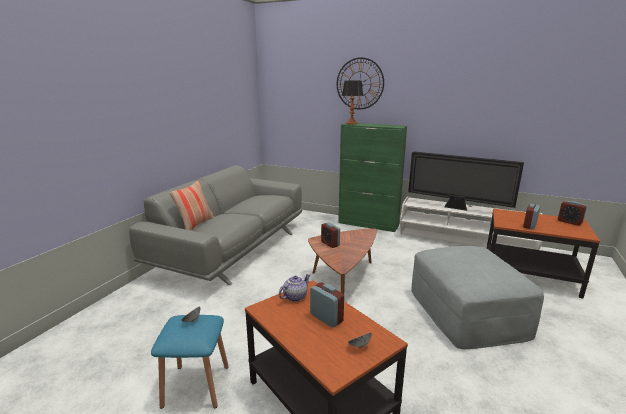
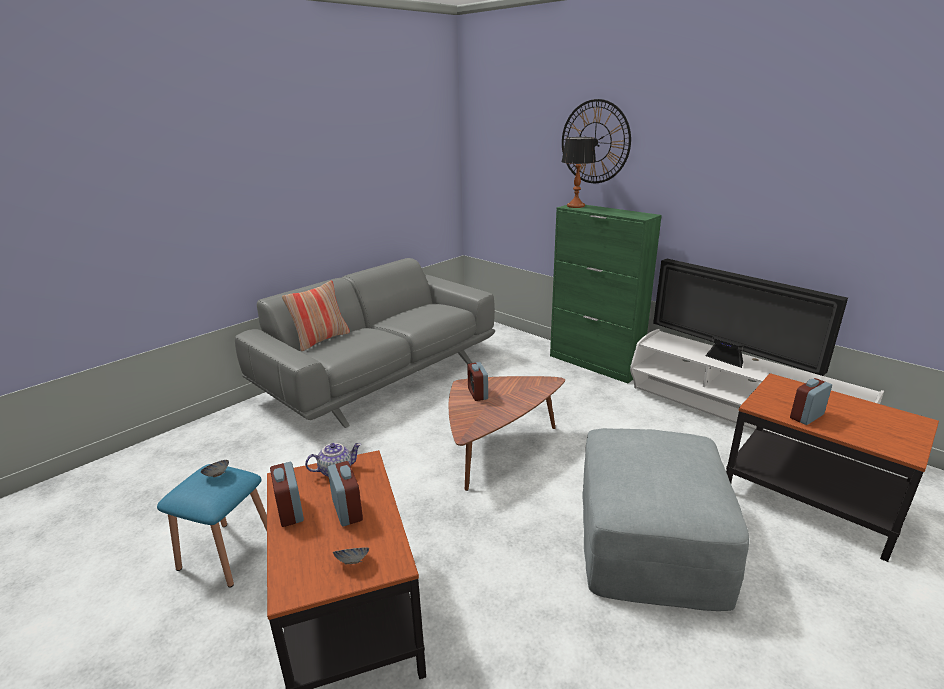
camera: 20 degrees right, 5 degrees up
alarm clock [558,201,587,226] -> alarm clock moved to [270,462,304,527]

